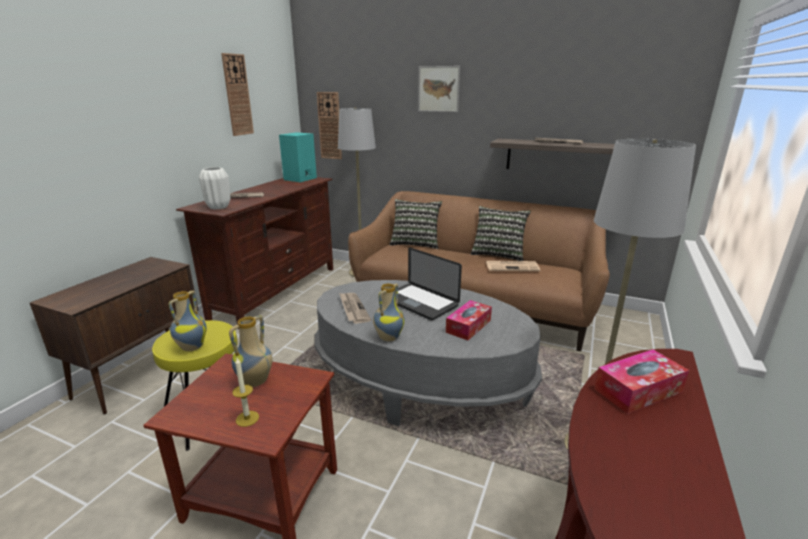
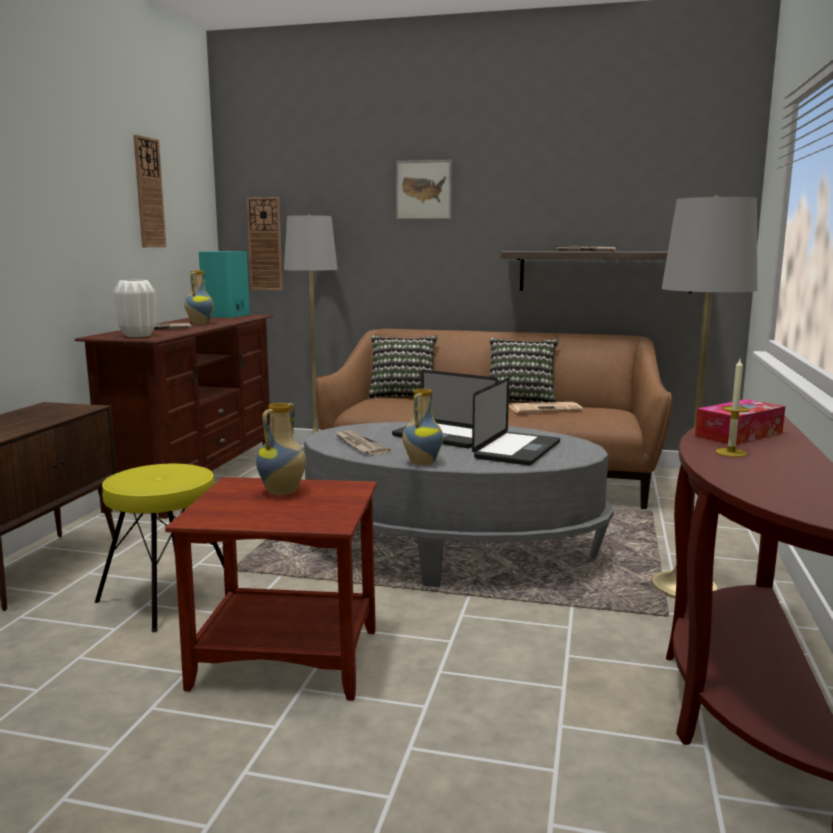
camera: 10 degrees left, 10 degrees down
vase [169,291,206,351] -> vase moved to [184,270,214,324]
candle [232,358,259,427] -> candle moved to [715,359,749,457]
tissue box [446,300,492,340] -> laptop [472,378,560,466]

